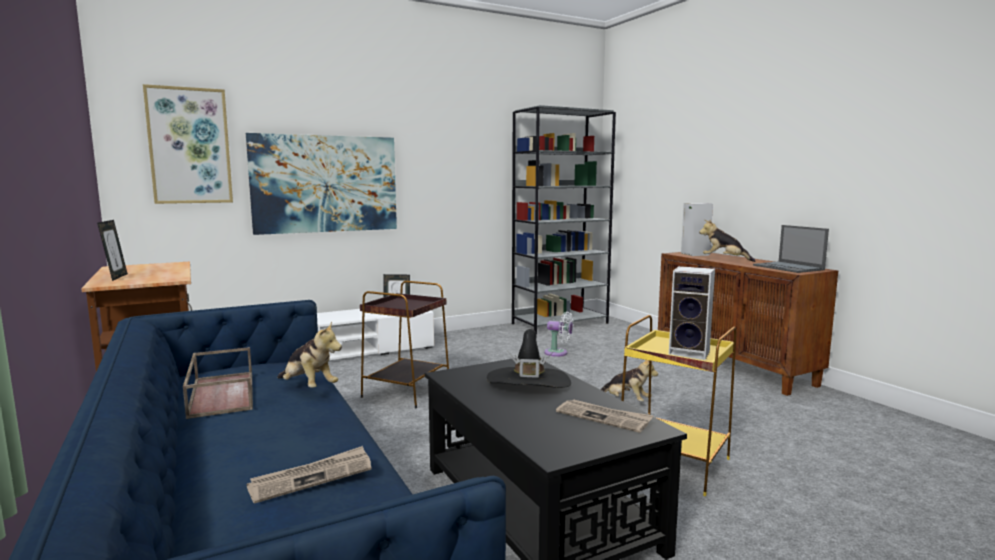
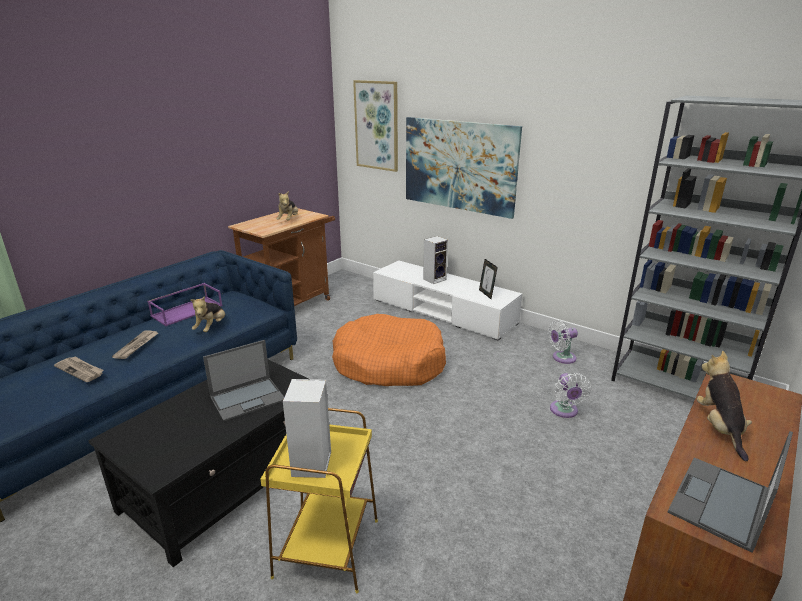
camera: 65 degrees right, 15 degrees up
picture frame [97,220,128,281] -> none
brown tray [183,347,253,419] -> purple tray [147,283,223,326]
brown side table [360,281,449,408] -> orange dog bed [332,314,446,386]
black hat [486,329,571,388] -> laptop [203,340,284,421]
newspaper [556,400,653,433] -> newspaper moved to [112,330,158,359]
plush toy [601,360,658,402] -> plush toy moved to [276,191,298,221]
speaker [681,203,713,256] -> speaker moved to [423,236,448,284]
none -> white fan [548,320,578,364]

